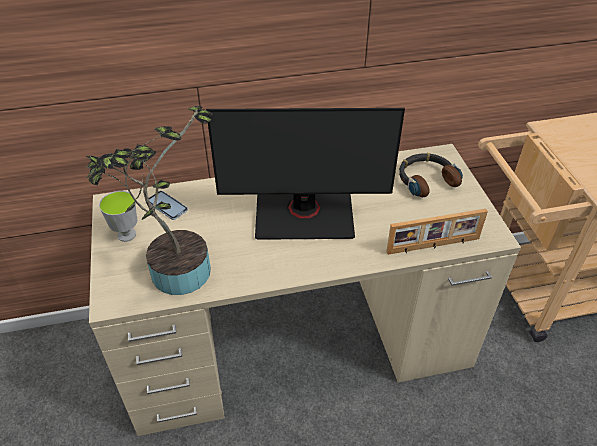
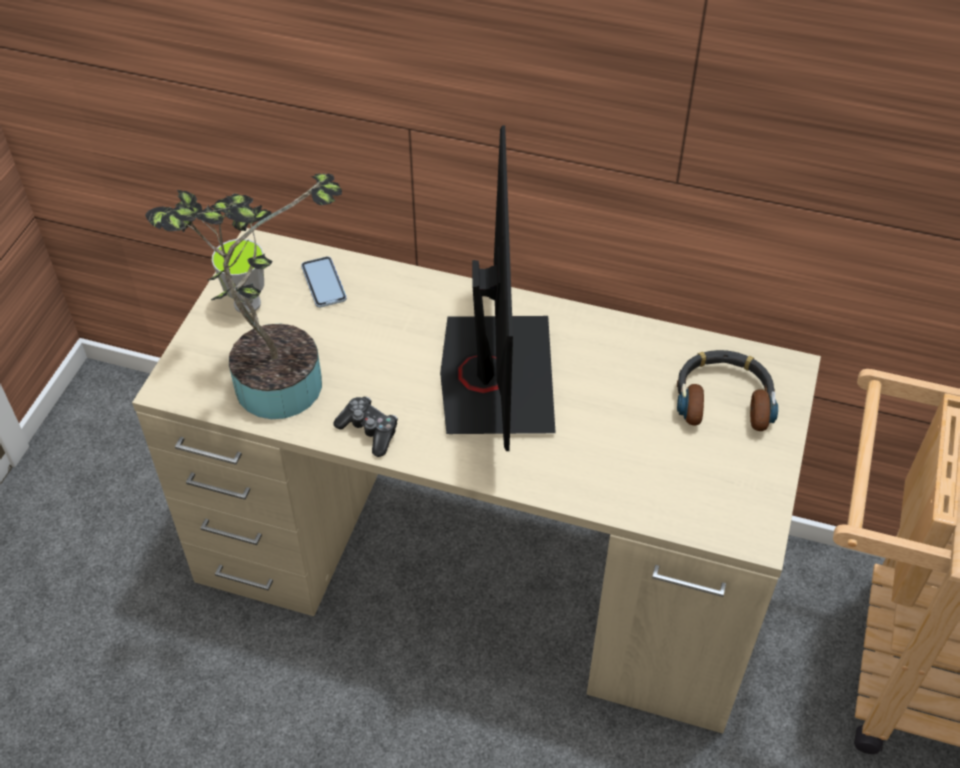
camera: 30 degrees right, 5 degrees up
monitor [206,108,405,240] -> monitor turned 120 degrees counterclockwise [440,125,556,451]
picture frame [386,209,488,255] -> none
none -> game controller [334,396,398,457]

